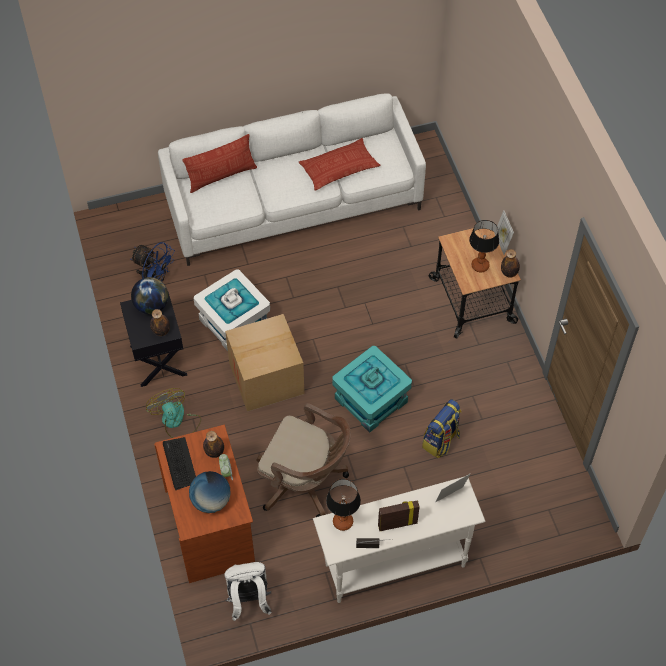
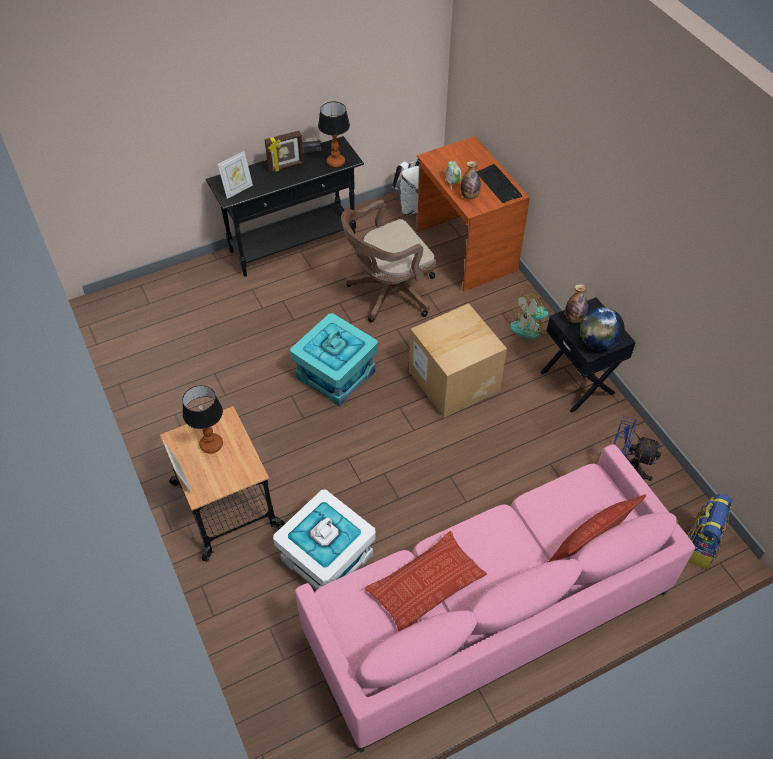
camera: 170 degrees right, 5 degrees down
fan [146,388,201,438] -> fan turned 105 degrees clockwise [510,292,549,339]
white sofa [158,93,426,266] -> pink sofa [295,444,695,753]
globe [189,471,231,513] -> none
white storage box [194,269,270,351] -> white storage box moved to [273,490,376,590]
brown office chair [257,403,351,517] -> brown office chair turned 45 degrees counterclockwise [341,200,436,322]
white console table [313,477,486,603] -> black console table [206,136,364,277]
backpack [422,399,462,458] -> backpack moved to [687,494,732,569]
bottle [501,249,520,278] -> none

